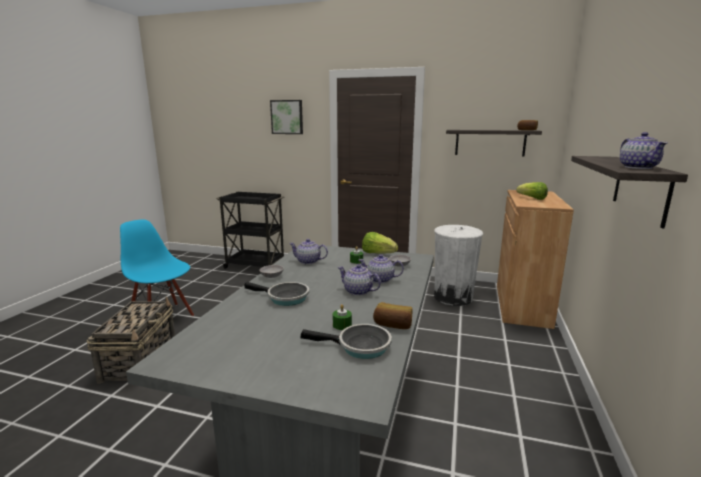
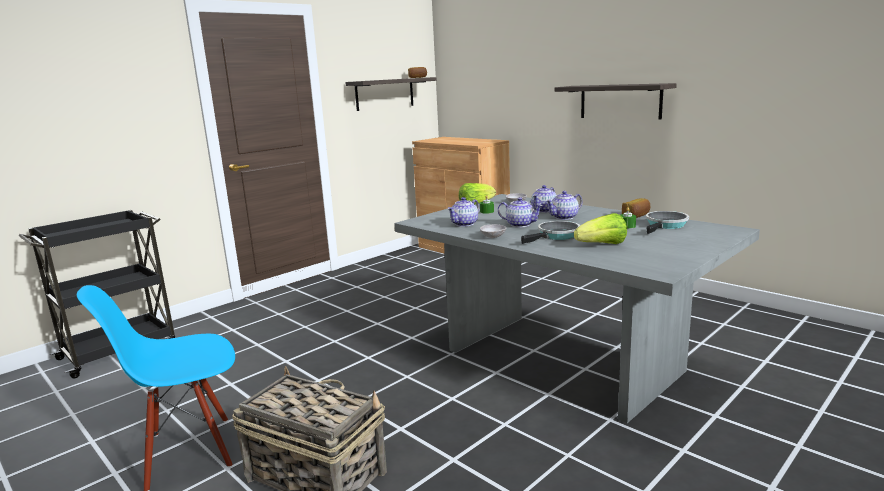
camera: 60 degrees left, 0 degrees up
picture [270,100,303,134] -> none
white trash can [434,225,483,306] -> none
lettuce [516,182,548,200] -> lettuce moved to [574,213,627,244]
teapot [620,132,668,169] -> teapot moved to [498,197,543,227]

